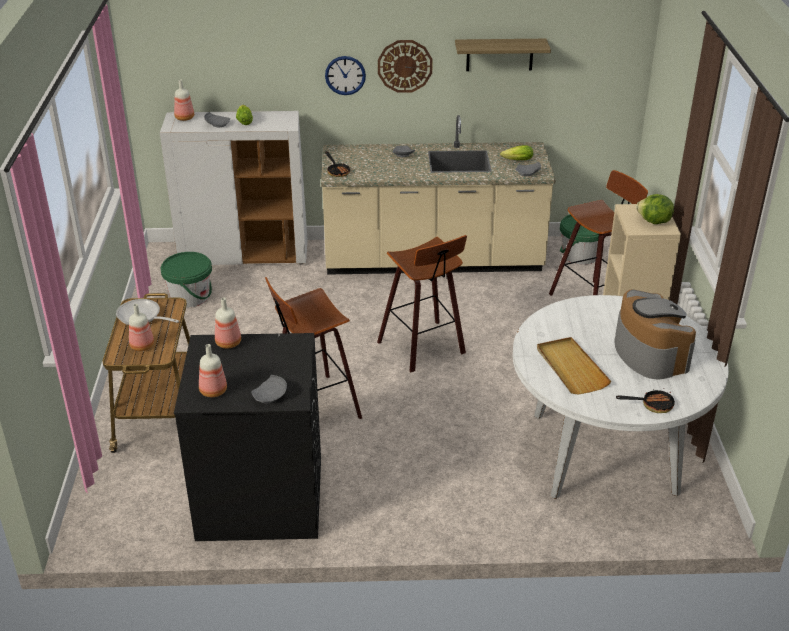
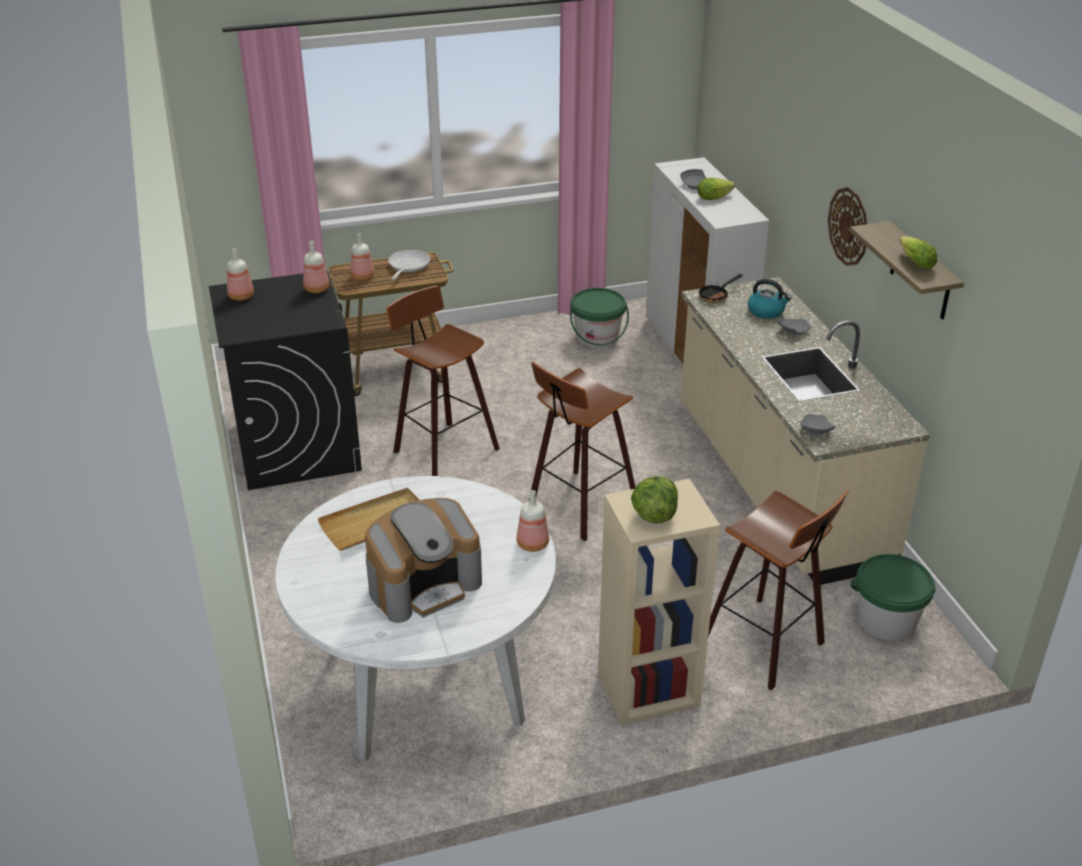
camera: 75 degrees right, 0 degrees up
bottle [174,79,194,121] -> bottle moved to [517,490,549,552]
grey plate [251,375,287,404] -> none
wall clock [325,56,366,95] -> none
lettuce [500,145,533,160] -> lettuce moved to [900,236,937,269]
frying pan [616,388,675,413] -> none
none -> kettle [748,279,792,319]

